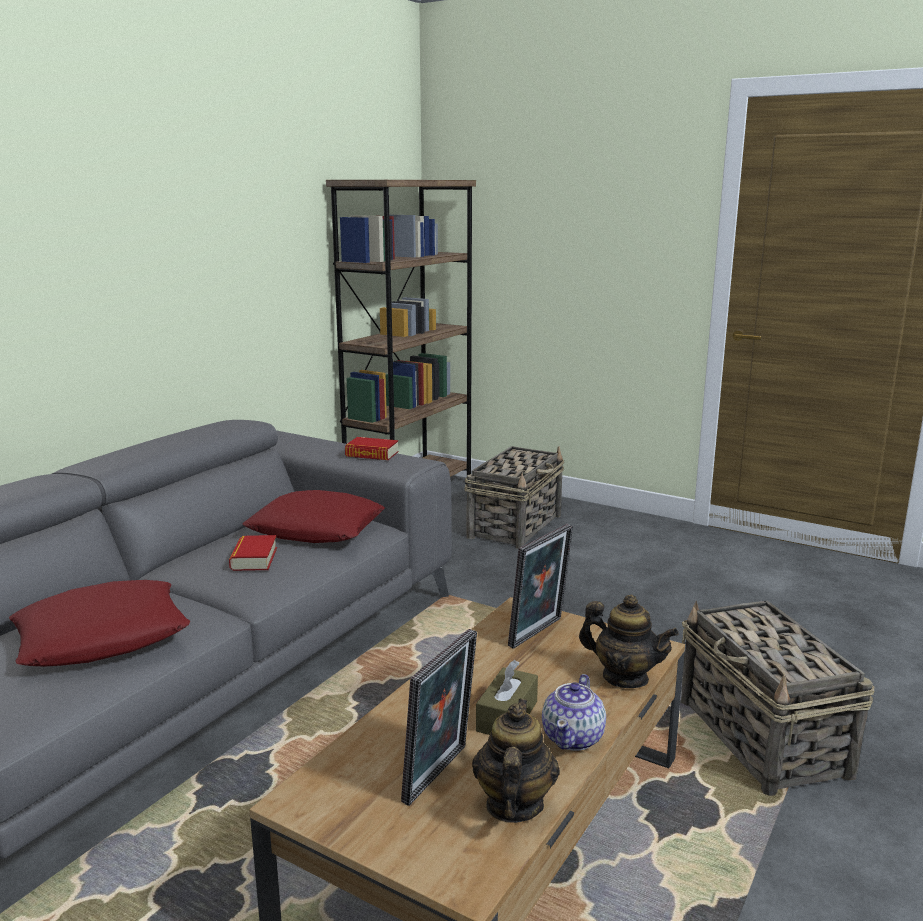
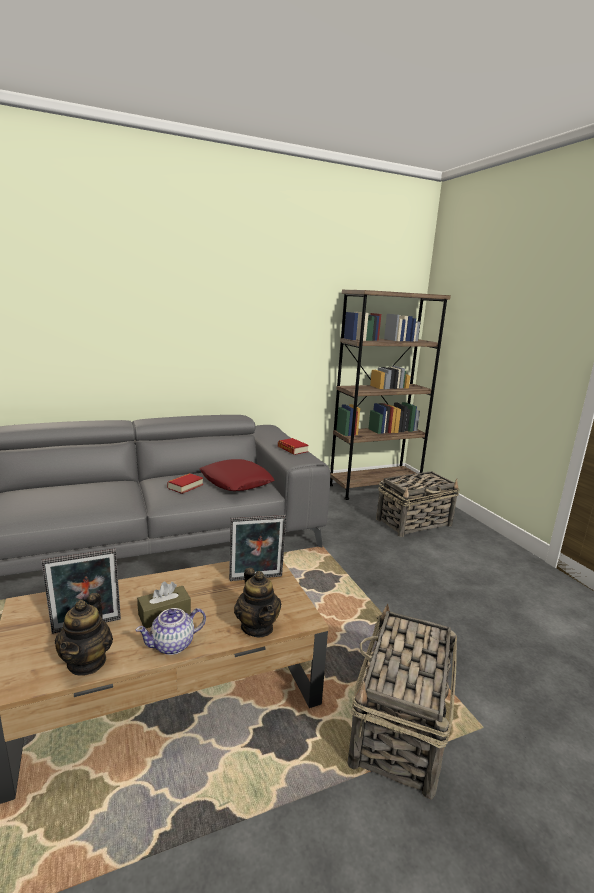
camera: 35 degrees right, 0 degrees up
red pillow [9,580,190,667] -> none
teapot [472,699,560,823] -> teapot turned 135 degrees clockwise [55,593,113,676]

